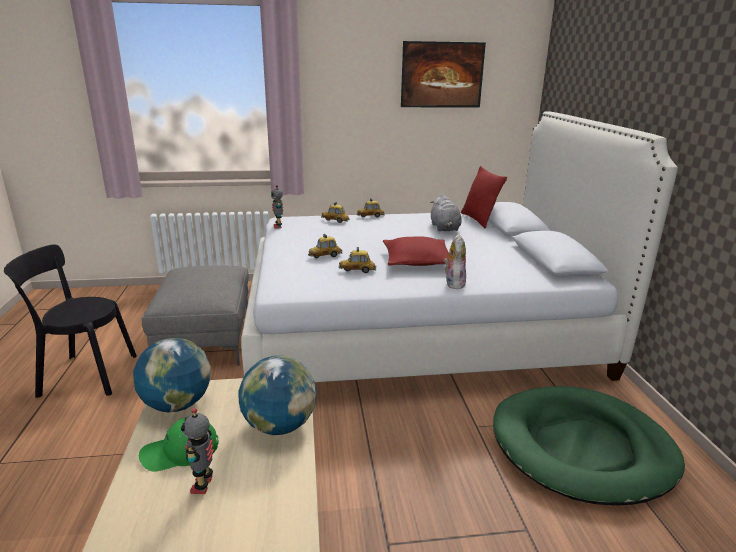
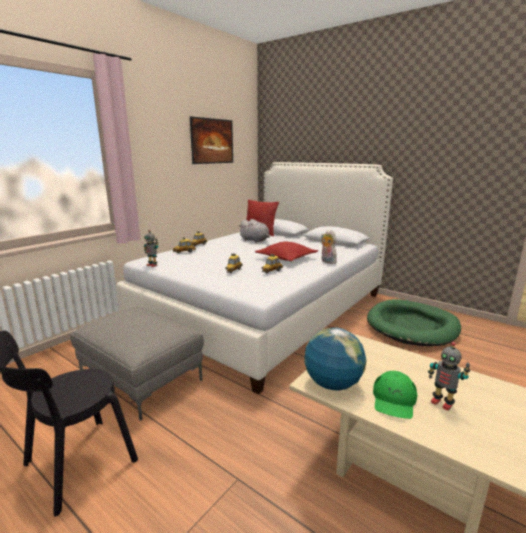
camera: 45 degrees left, 5 degrees down
globe [238,356,317,435] -> none

